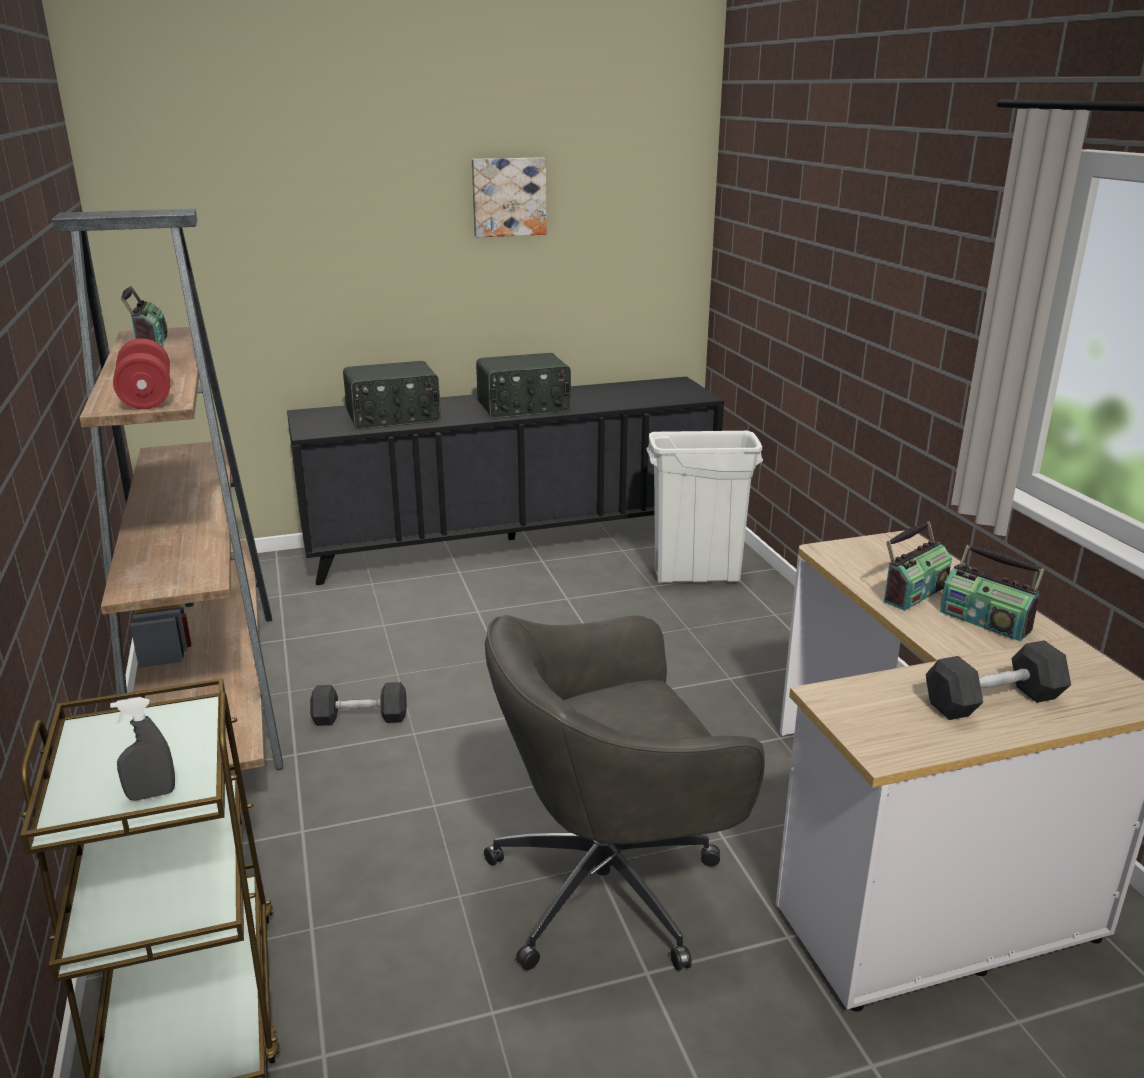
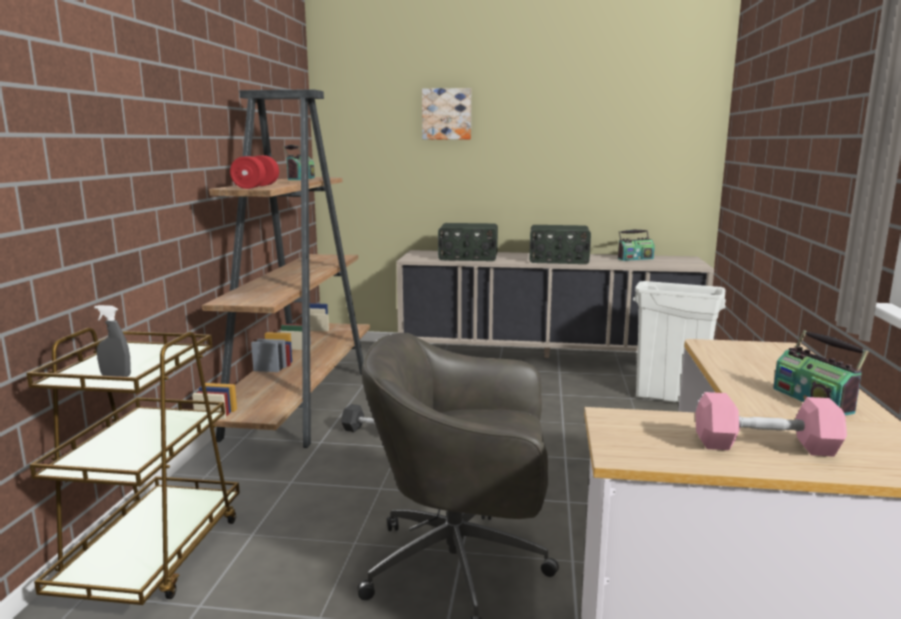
camera: 25 degrees right, 10 degrees down
black cabinet [287,377,724,585] -> beige cabinet [396,250,714,358]
picture [472,157,547,237] -> picture moved to [422,88,471,139]
radio [884,522,952,611] -> radio moved to [618,230,655,261]
grey dumbbell [926,640,1071,720] -> pink dumbbell [695,392,847,457]

